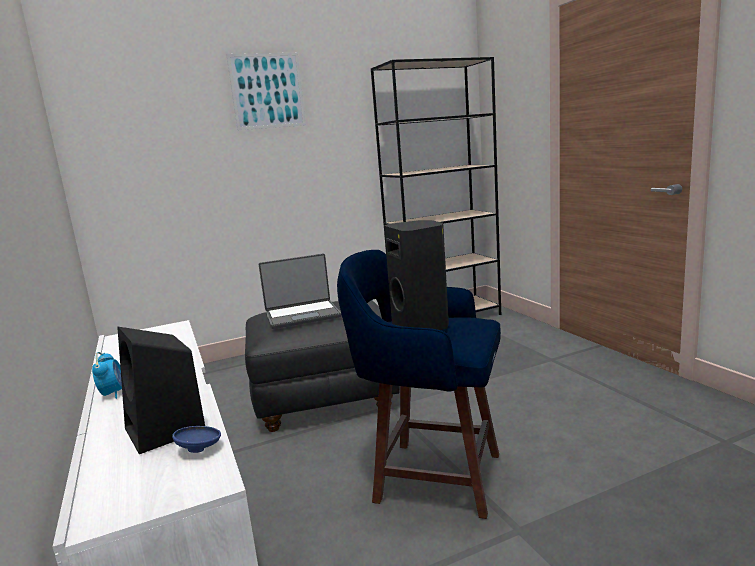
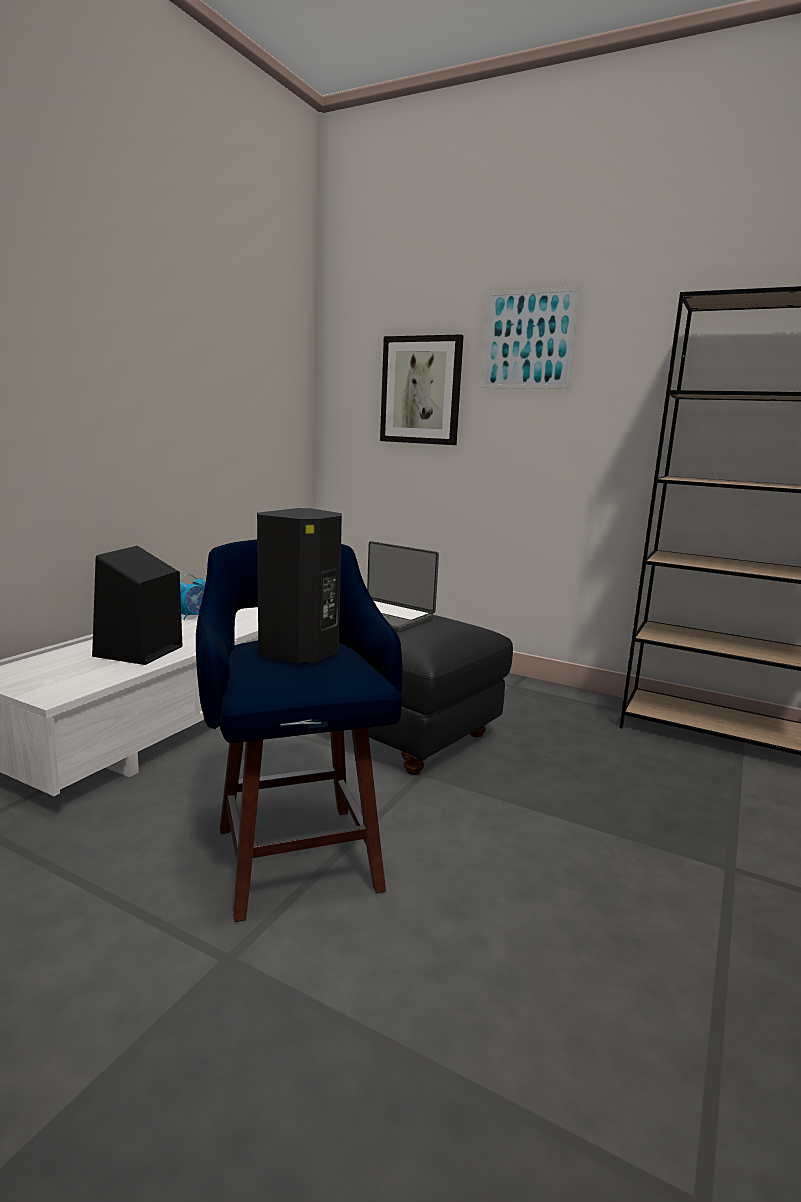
camera: 50 degrees right, 0 degrees up
blue bowl [172,426,221,453] -> none
none -> picture [380,334,464,445]

